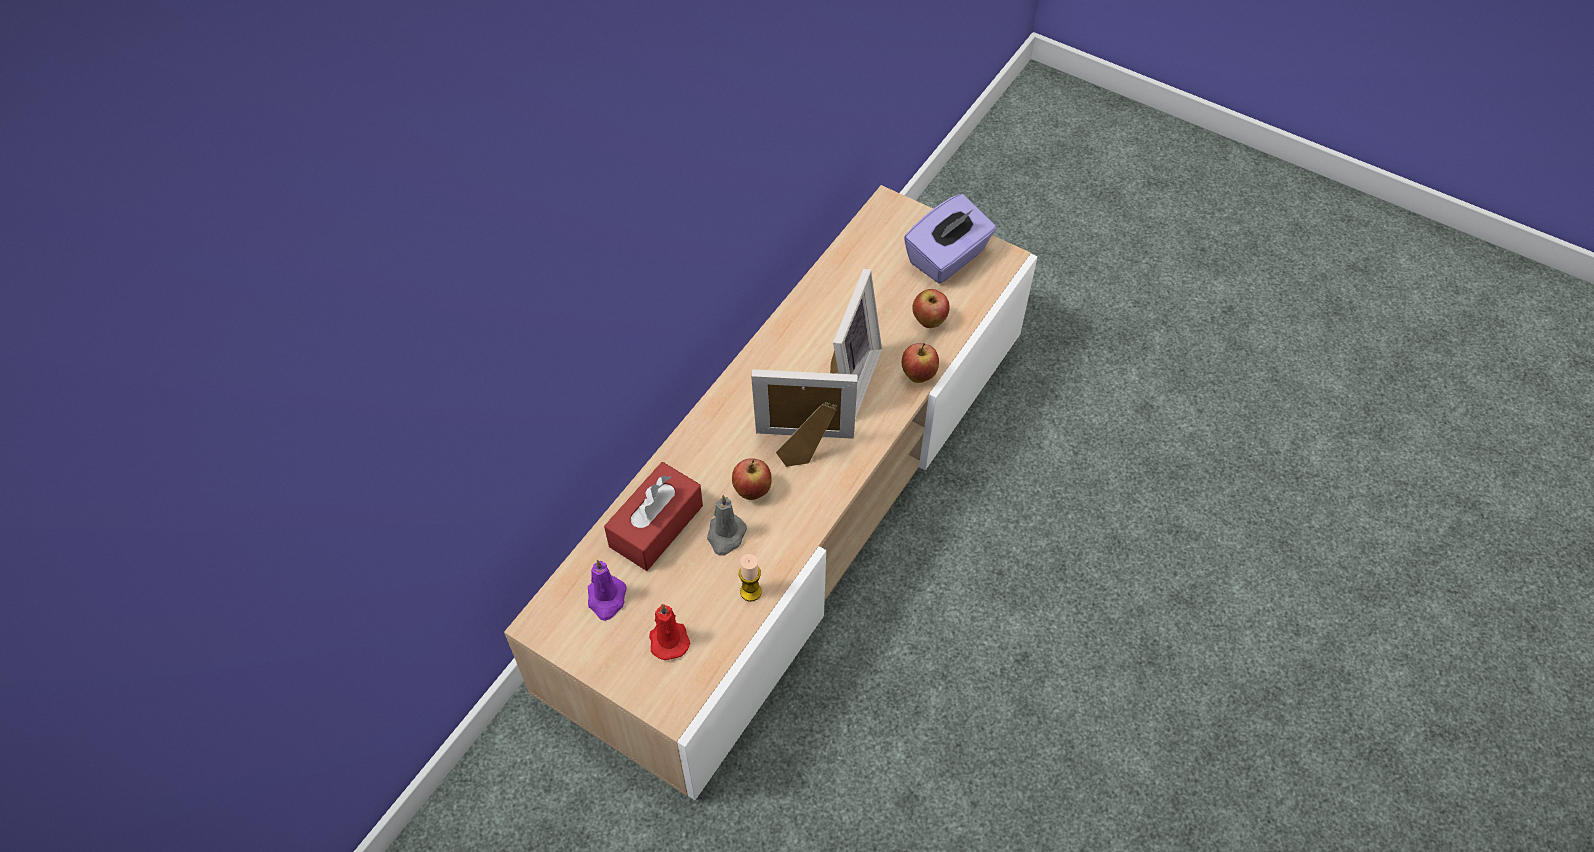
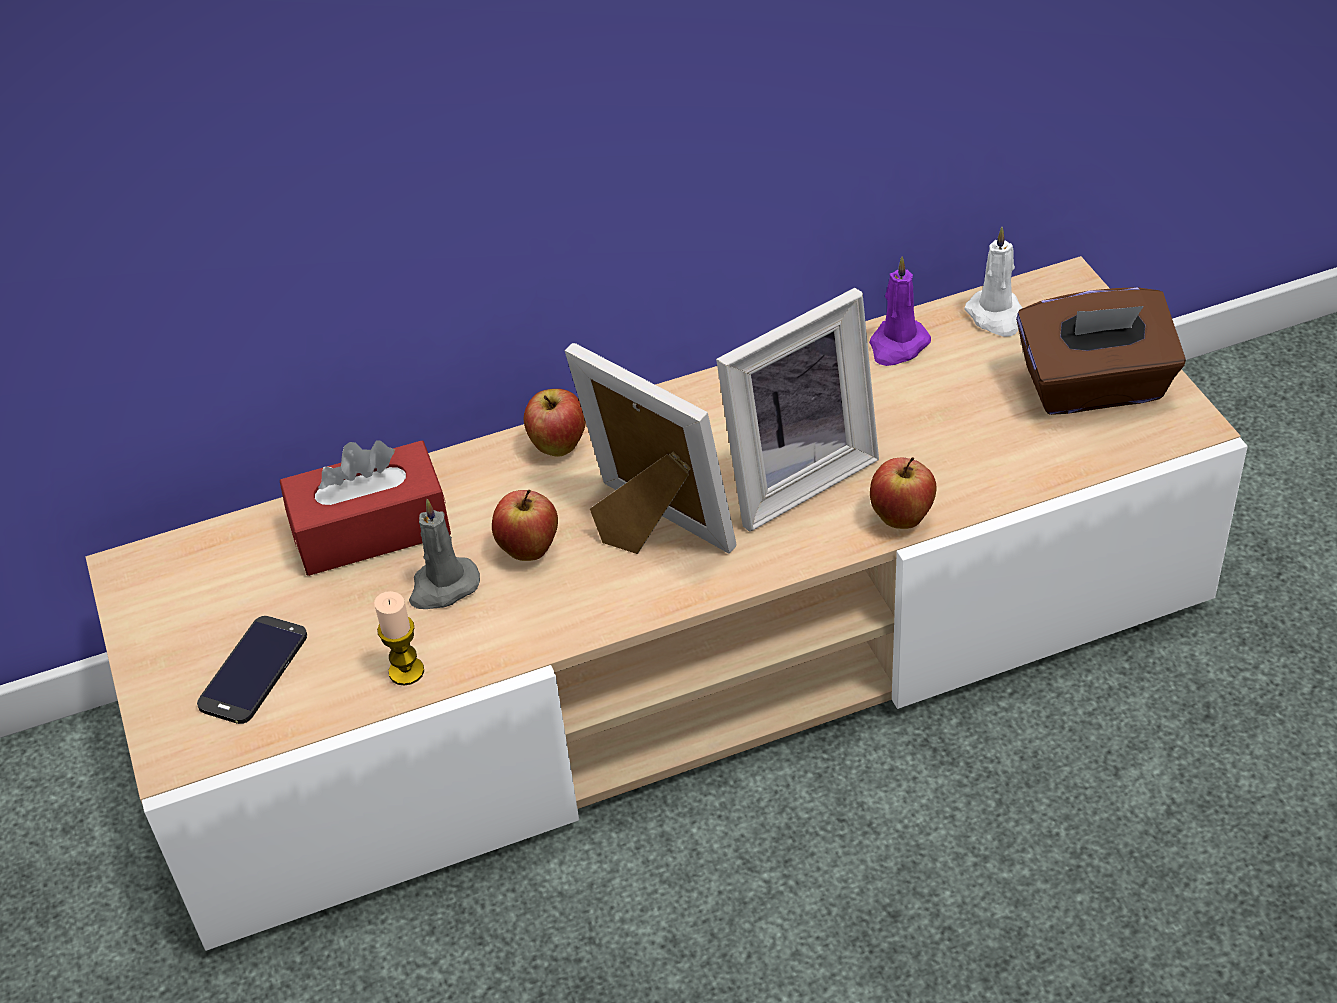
camera: 40 degrees right, 10 degrees down
purple candle [588,560,627,621] -> purple candle moved to [869,257,931,366]
red candle [649,604,690,660] -> phone [197,616,307,724]
purple tissue box [904,194,996,284] -> brown tissue box [1016,287,1186,415]
apple [912,289,950,328] -> apple moved to [524,389,586,457]
none -> white candle [964,227,1022,337]

